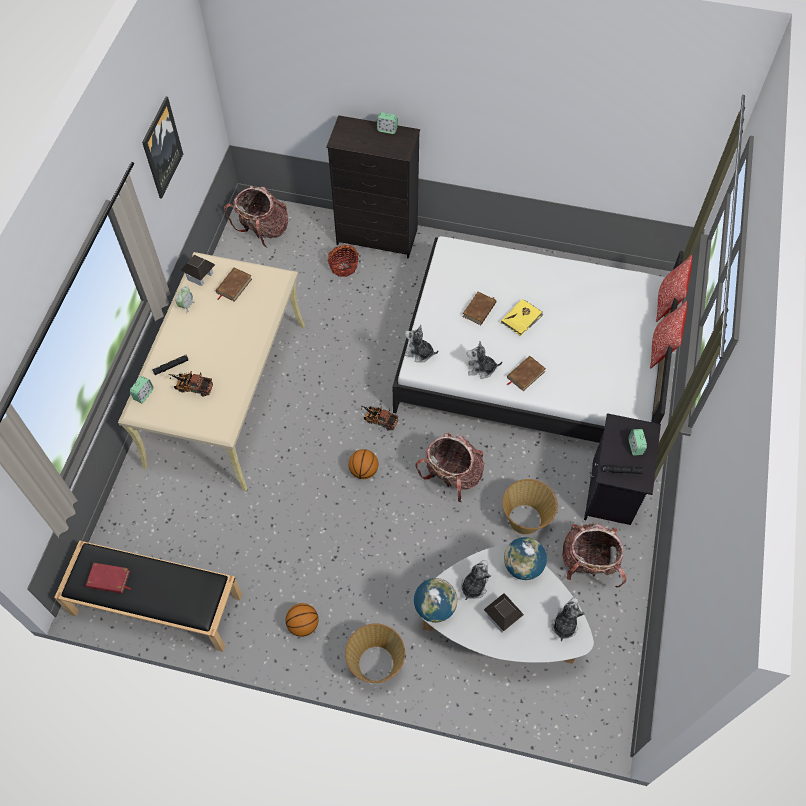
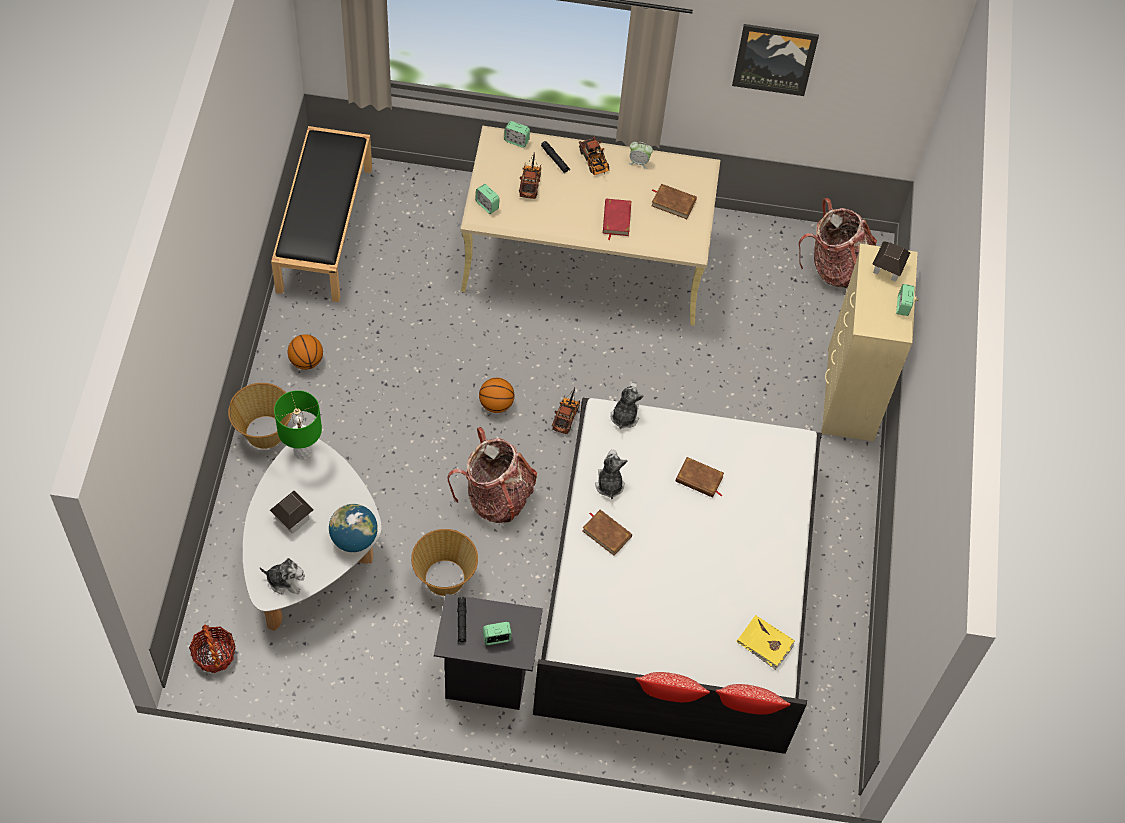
camera: 80 degrees right, 0 degrees up
red book [86,563,131,593] -> red book moved to [603,199,631,240]
toy house [181,255,215,286] -> toy house moved to [872,241,910,282]
black dresser [326,115,420,259] -> beige dresser [821,244,918,441]
basket [327,245,359,277] -> basket moved to [189,625,236,673]
globe [414,578,457,623] -> green table lamp [274,390,322,460]
plush toy [461,560,491,600] -> none
yellow book [501,299,544,336] -> yellow book moved to [736,615,795,670]
backpack [562,523,627,588] -> none
none -> alarm clock [475,184,500,214]
none -> toy truck [579,136,609,175]

